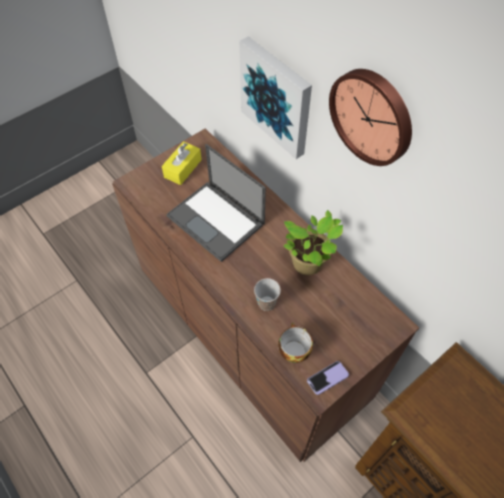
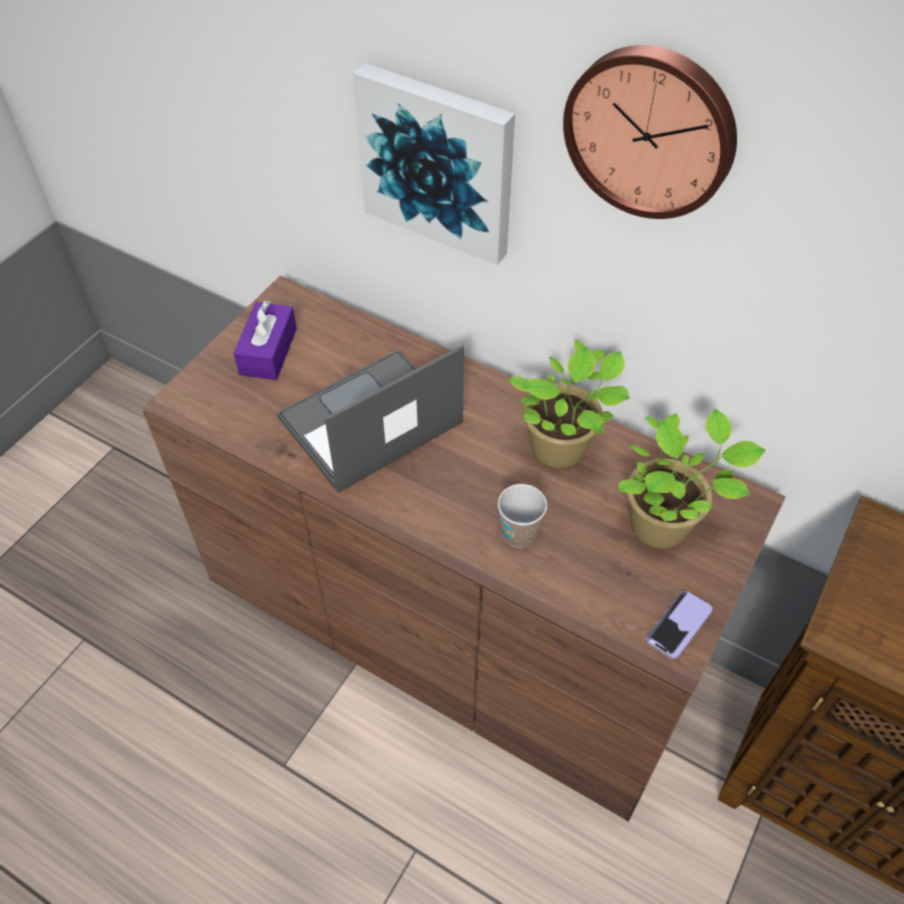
camera: 20 degrees left, 5 degrees down
yellow tissue box [162,141,202,185] -> purple tissue box [234,300,297,380]
laptop [166,144,266,262] -> laptop turned 120 degrees clockwise [277,345,464,493]
cup [278,323,313,363] -> none
none -> potted plant [618,409,766,548]

